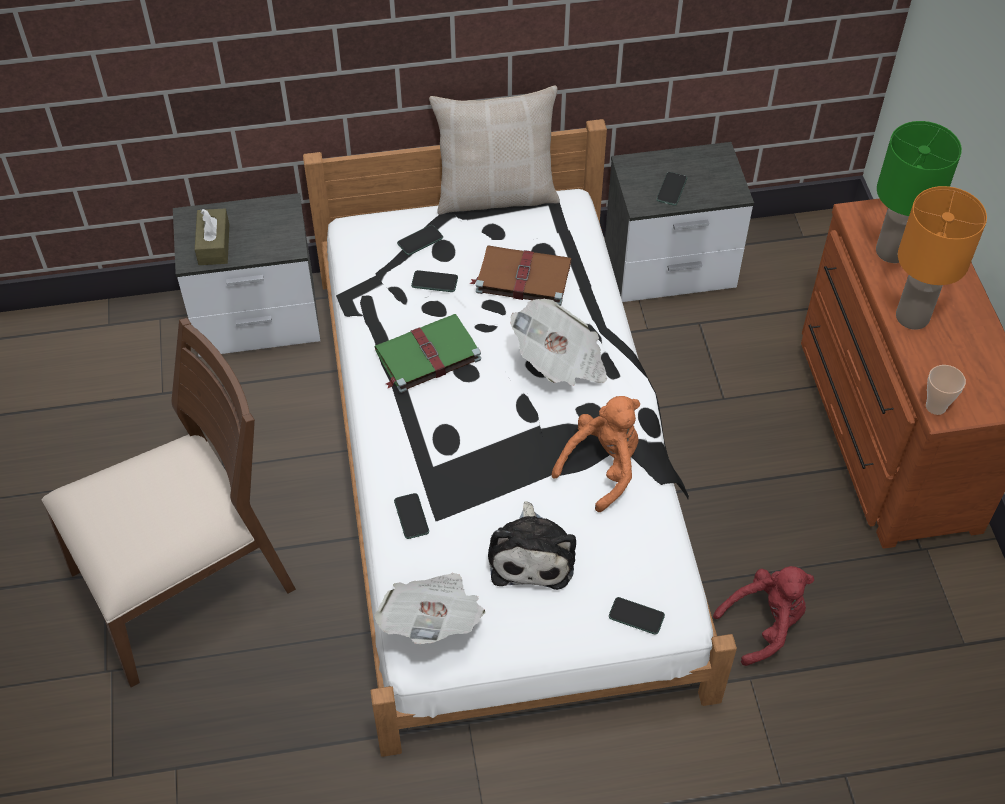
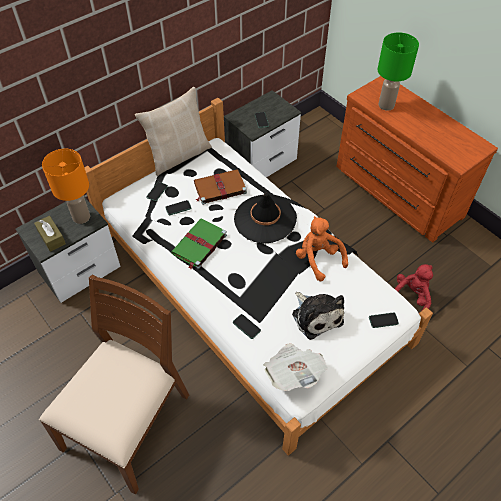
camera: 30 degrees left, 0 degrees up
newspaper [510,299,607,386] -> black hat [234,193,297,243]
orange plush toy [552,396,640,512] -> orange plush toy turned 45 degrees counterclockwise [296,216,348,281]
orange table lamp [896,186,987,330] -> orange table lamp moved to [42,148,90,224]
cup [926,365,966,415] -> none

